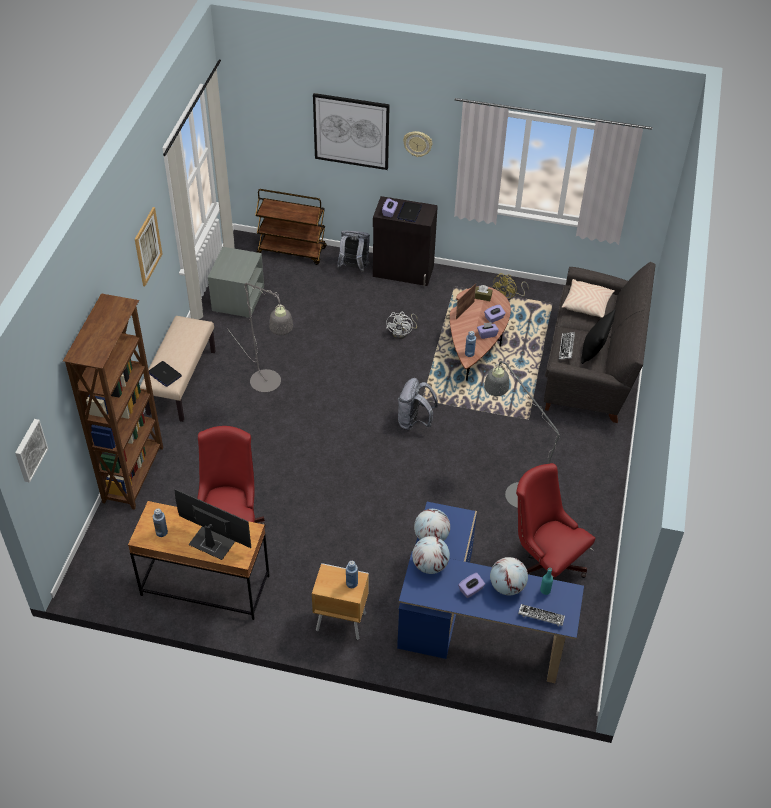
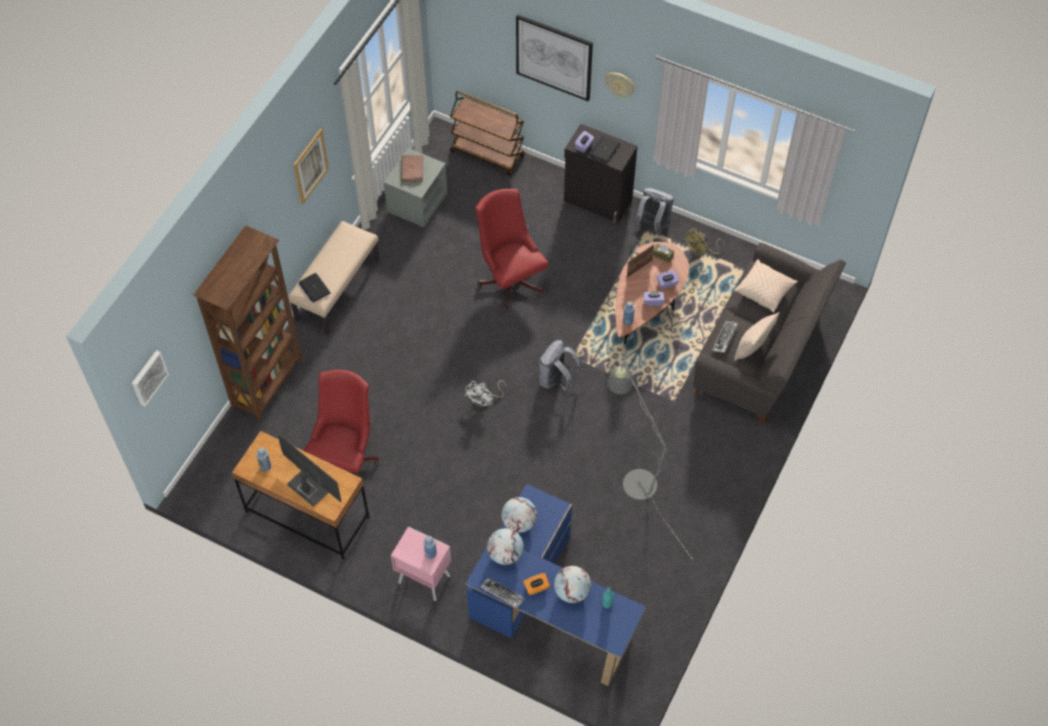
camera: 15 degrees right, 10 degrees up
grey floor lamp [227,283,293,392] -> none
brown nightstand [312,563,369,640] -> pink nightstand [391,527,451,601]
grey backpack [337,231,370,272] -> grey backpack moved to [633,188,674,236]
white fan [386,312,418,339] -> white fan moved to [465,380,507,408]
purple tissue box [458,573,485,598] -> orange tissue box [523,573,550,595]
red office chair [516,463,595,579] -> red office chair moved to [475,189,549,310]
keyboard [518,604,565,626] -> keyboard moved to [481,578,525,608]
black pillow [581,309,616,364] -> beige pillow [734,312,779,361]
none -> brown book [401,155,424,182]

